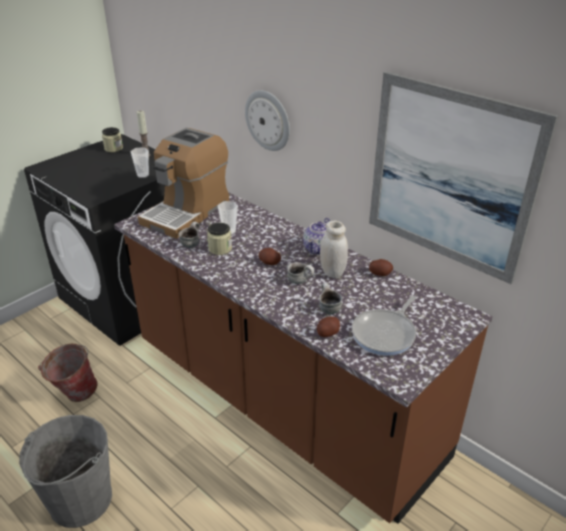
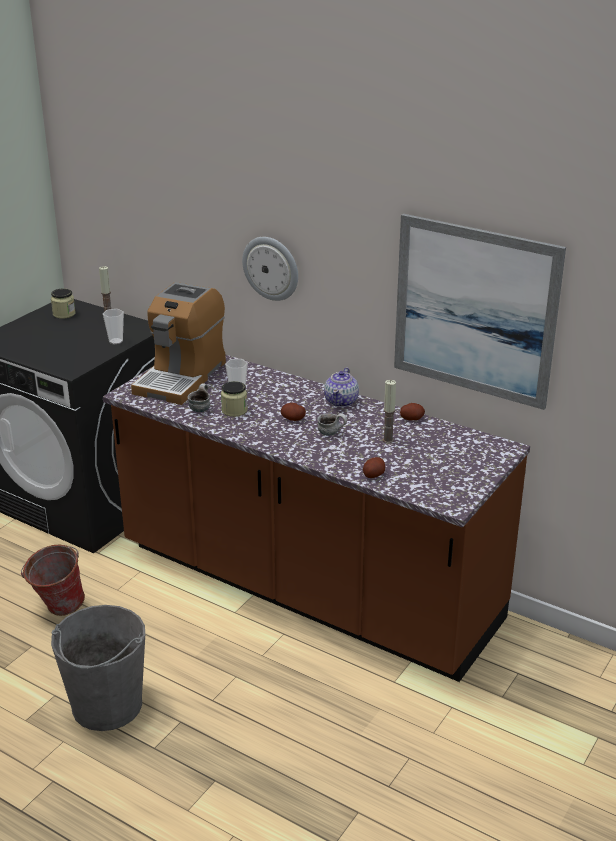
camera: 10 degrees left, 5 degrees down
mug [319,283,343,314] -> none
white jar [320,221,348,278] -> none
frying pan [352,296,416,356] -> none
none -> candle [382,380,396,443]

